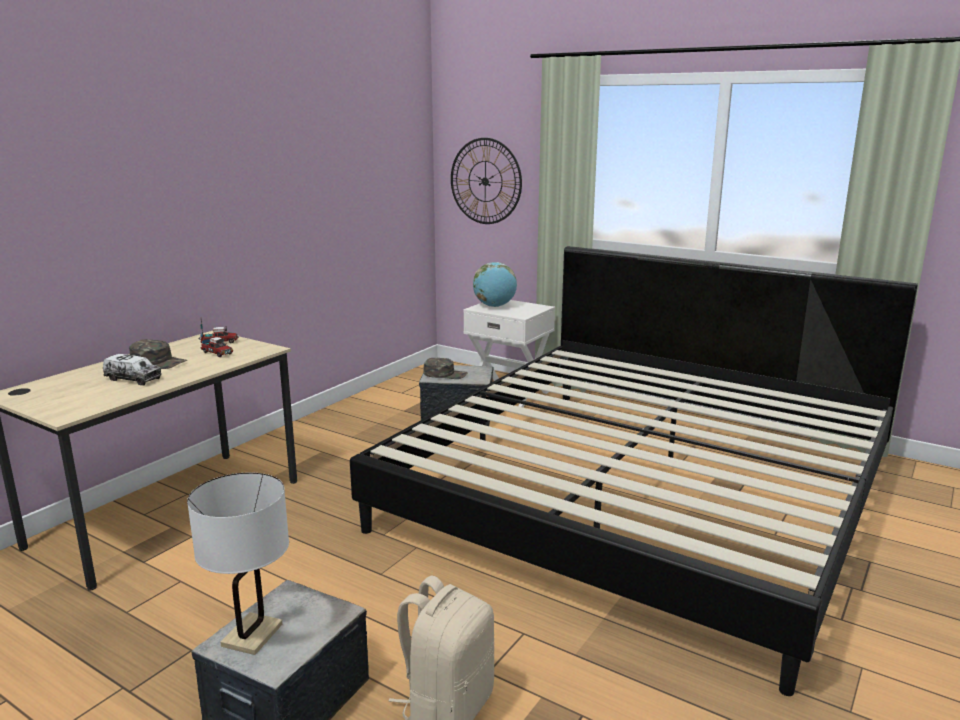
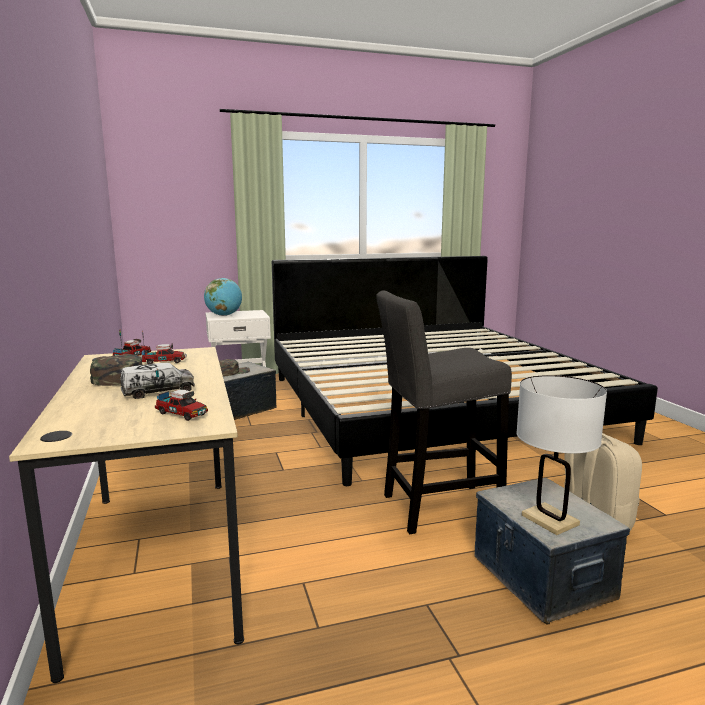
camera: 50 degrees left, 5 degrees down
wall clock [451,138,522,224] -> none
none -> toy truck [155,371,208,421]
none -> grey stool [376,291,512,534]

